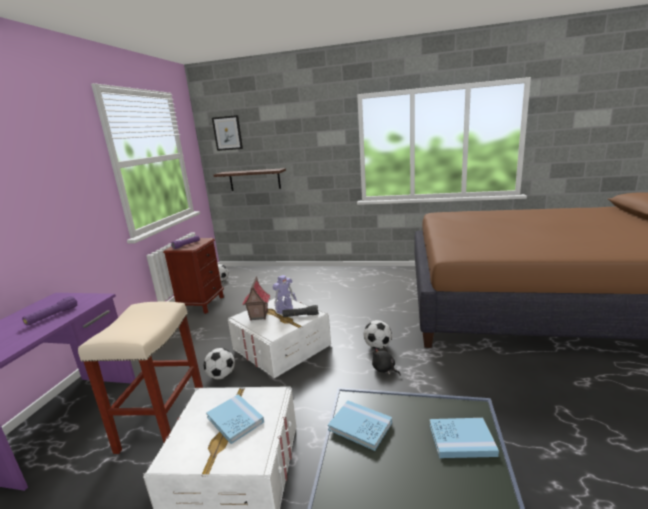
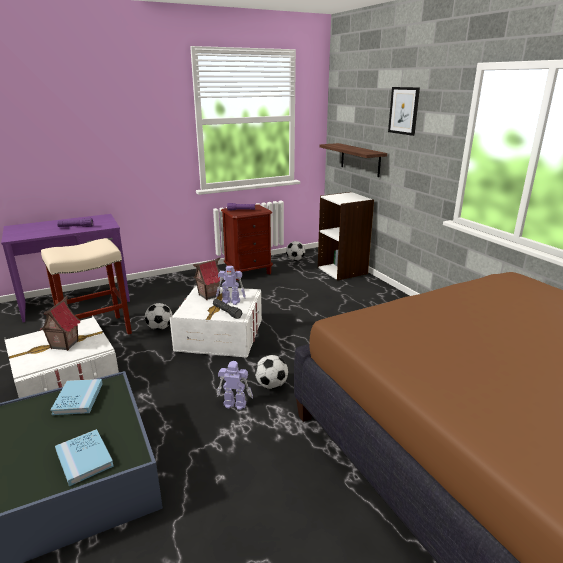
camera: 50 degrees right, 5 degrees up
blue book [206,394,264,444] -> toy house [40,296,81,351]
picture [212,115,243,151] -> picture moved to [388,87,420,136]
black plush toy [372,346,401,376] -> toy robot [217,361,253,410]
none -> white bookcase [318,192,374,281]

